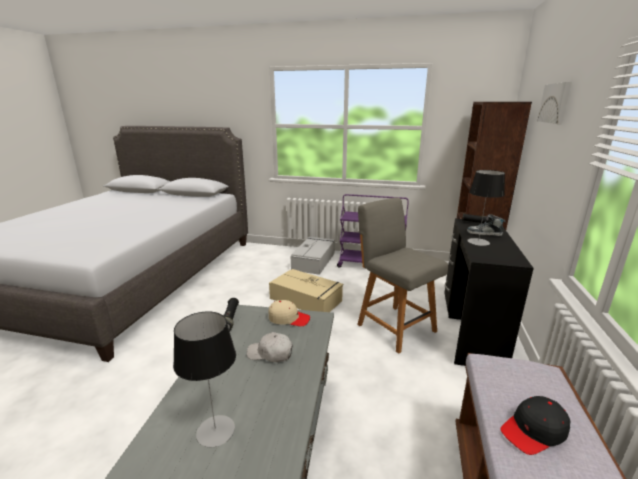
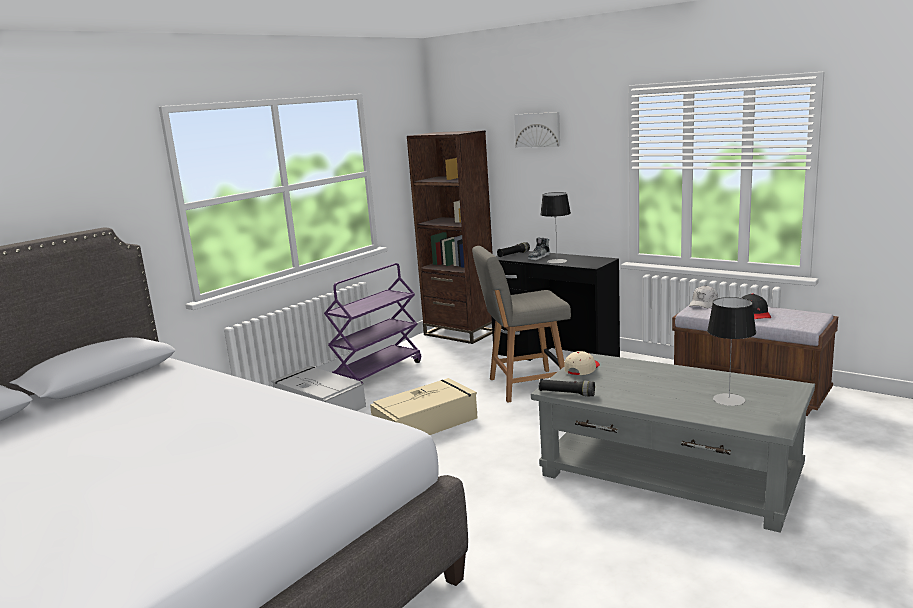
camera: 65 degrees left, 5 degrees down
white cap [247,332,293,362] -> white cap moved to [689,285,718,308]

